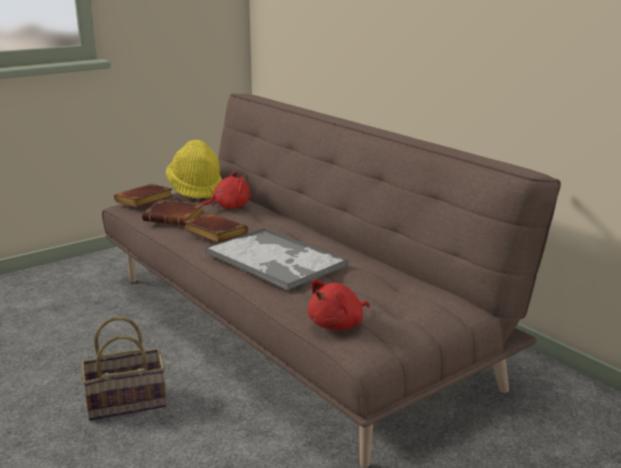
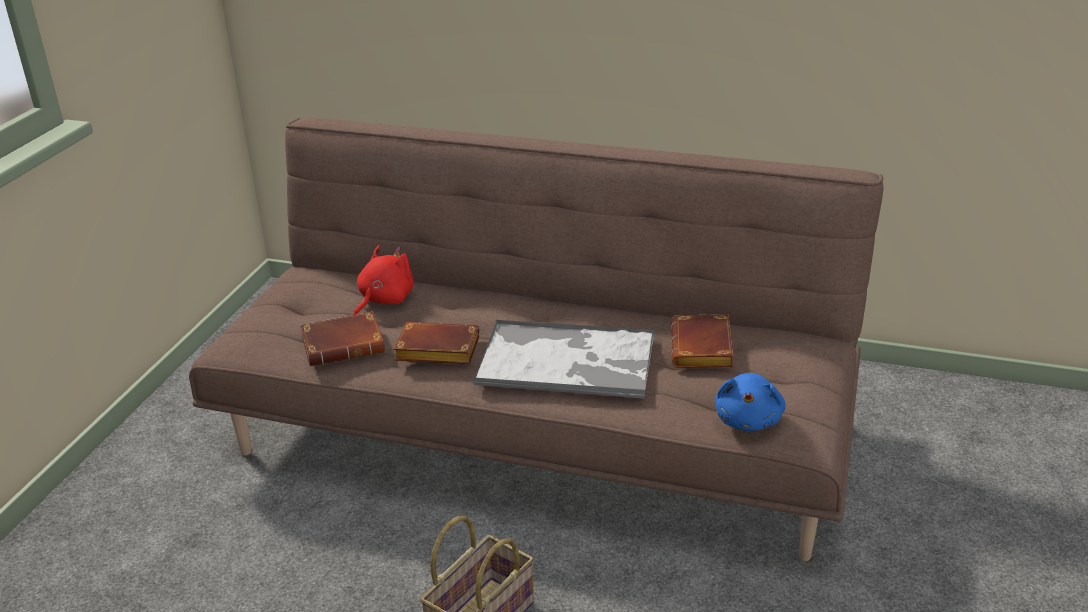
camera: 35 degrees left, 10 degrees up
brown book [114,184,173,207] -> brown book moved to [671,314,733,368]
yellow hat [166,140,222,199] -> none
red plush toy [308,279,370,330] -> blue plush toy [715,373,786,431]

